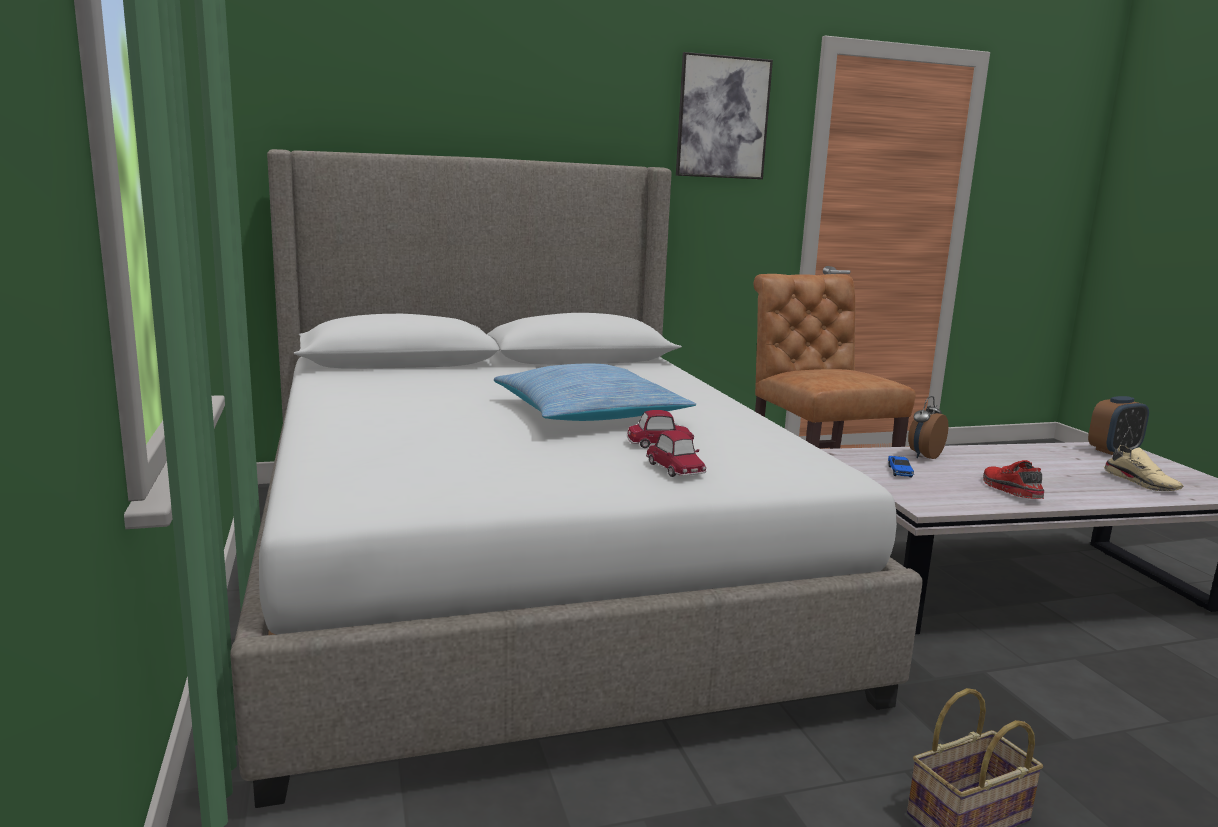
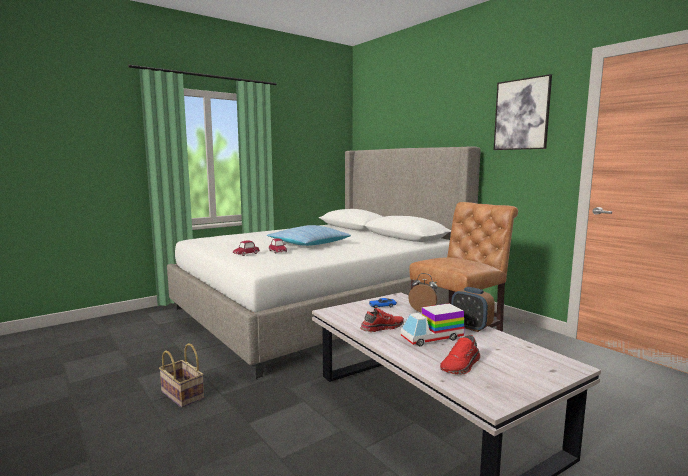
camera: 70 degrees right, 5 degrees down
alarm clock [1088,396,1149,455] -> alarm clock moved to [451,287,495,332]
beige shoe [1104,445,1183,491] -> red shoe [440,335,480,375]
none -> toy truck [401,303,464,346]

